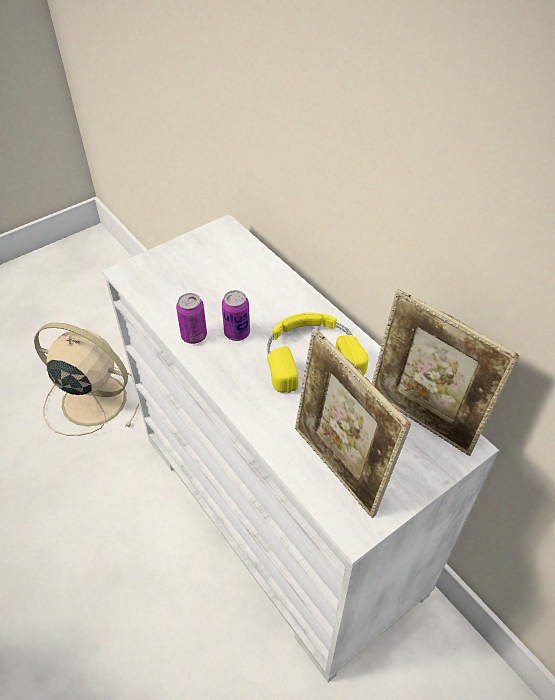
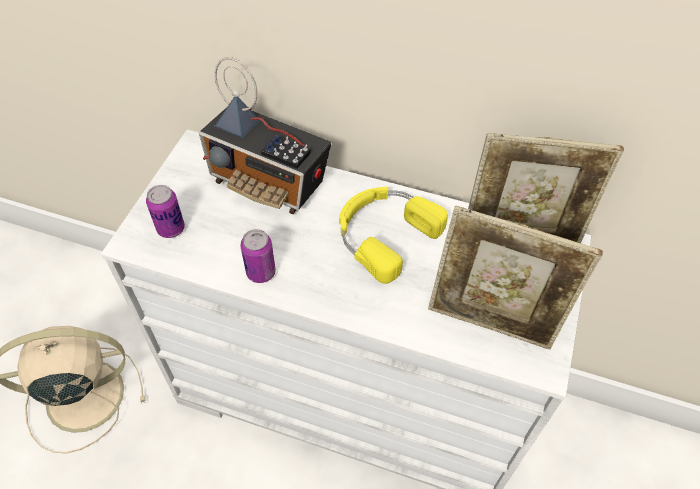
camera: 35 degrees left, 5 degrees up
can [222,290,250,341] -> can moved to [146,185,185,238]
none -> radio [199,57,331,214]

